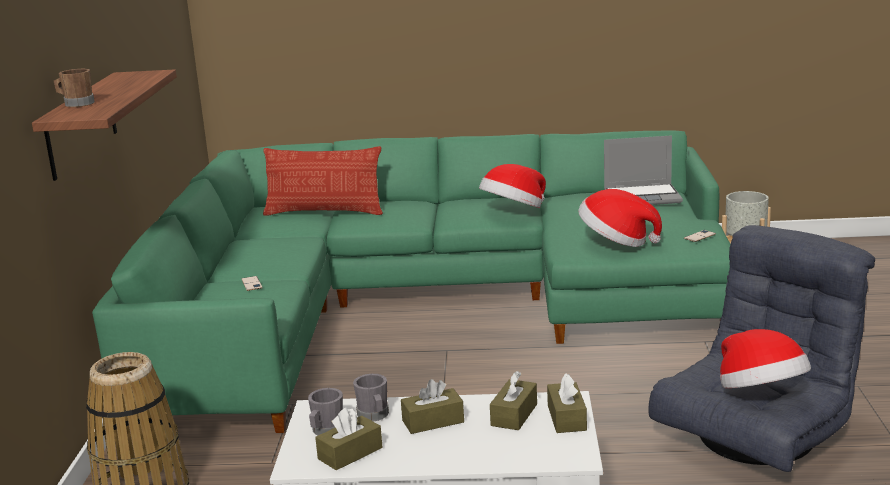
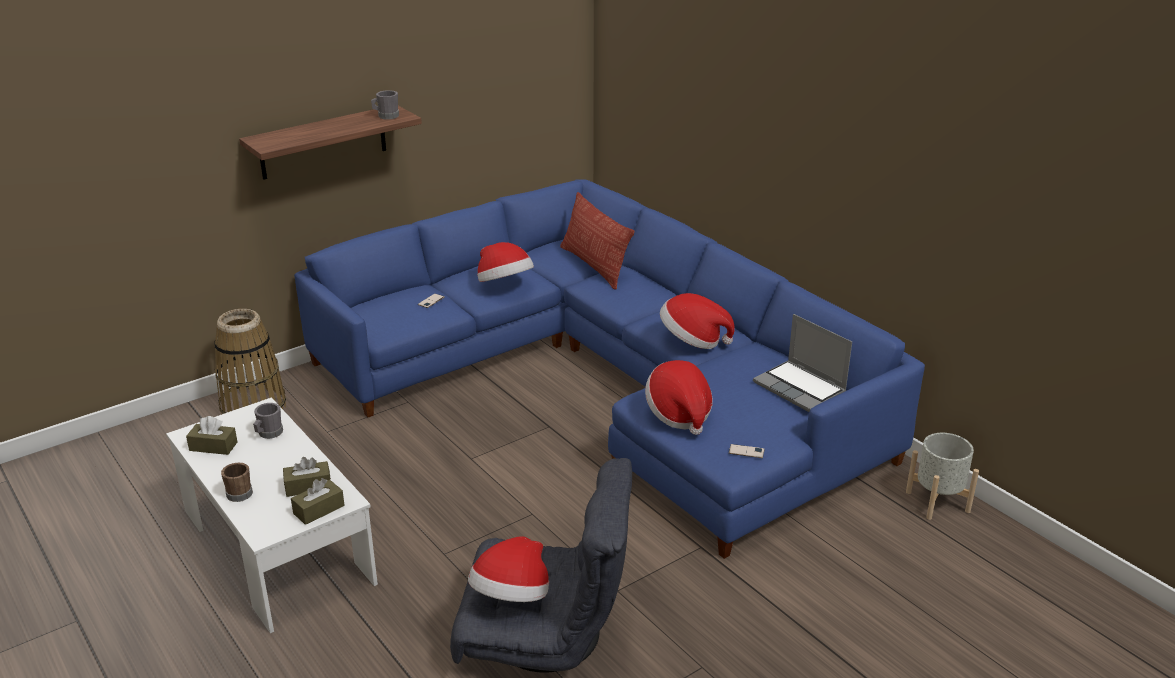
camera: 50 degrees right, 10 degrees up
brown mug [54,69,95,107] -> brown mug moved to [221,463,253,502]
green sofa [92,131,730,433] -> blue sofa [294,180,925,559]
grey mug [308,388,343,435] -> grey mug moved to [371,90,399,120]
brown tissue box [401,379,464,434] -> none
none -> hat [477,242,534,282]

